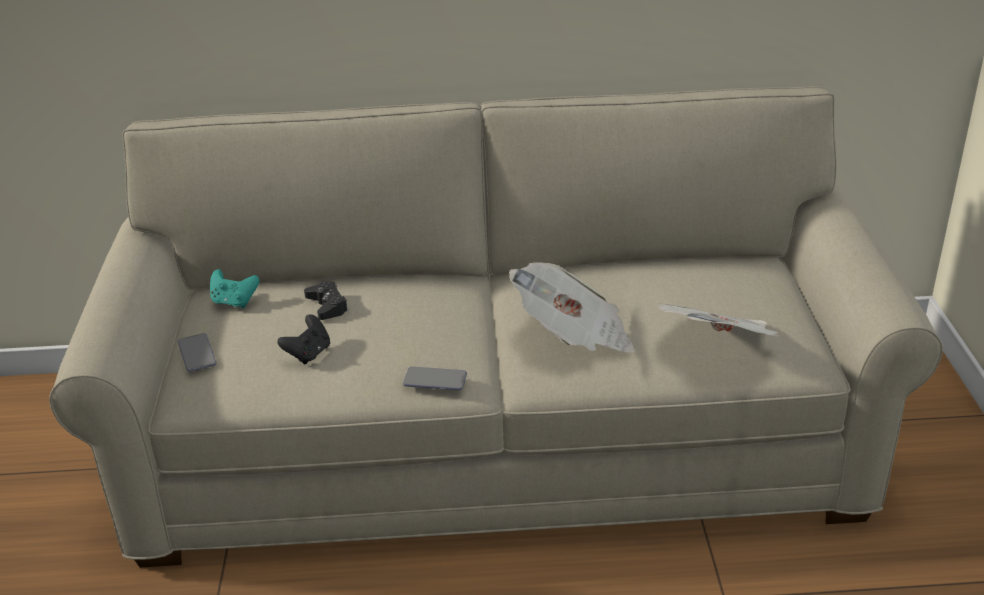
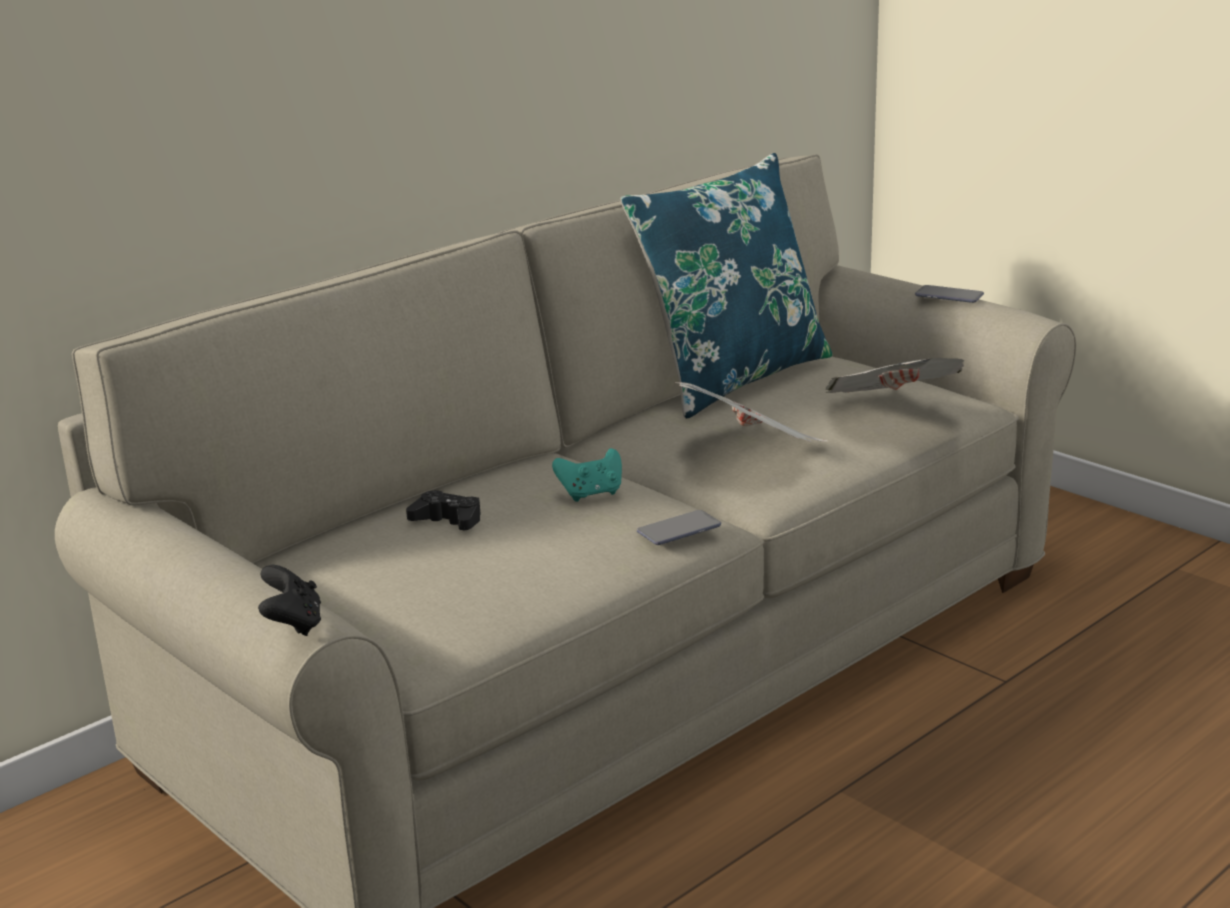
camera: 40 degrees left, 10 degrees down
phone [178,333,216,372] -> phone moved to [915,285,984,303]
turquoise game controller [210,269,259,308] -> turquoise game controller moved to [552,448,622,502]
black game controller [277,314,330,364] -> black game controller moved to [258,565,321,636]
none -> blue pillow [620,153,832,419]

